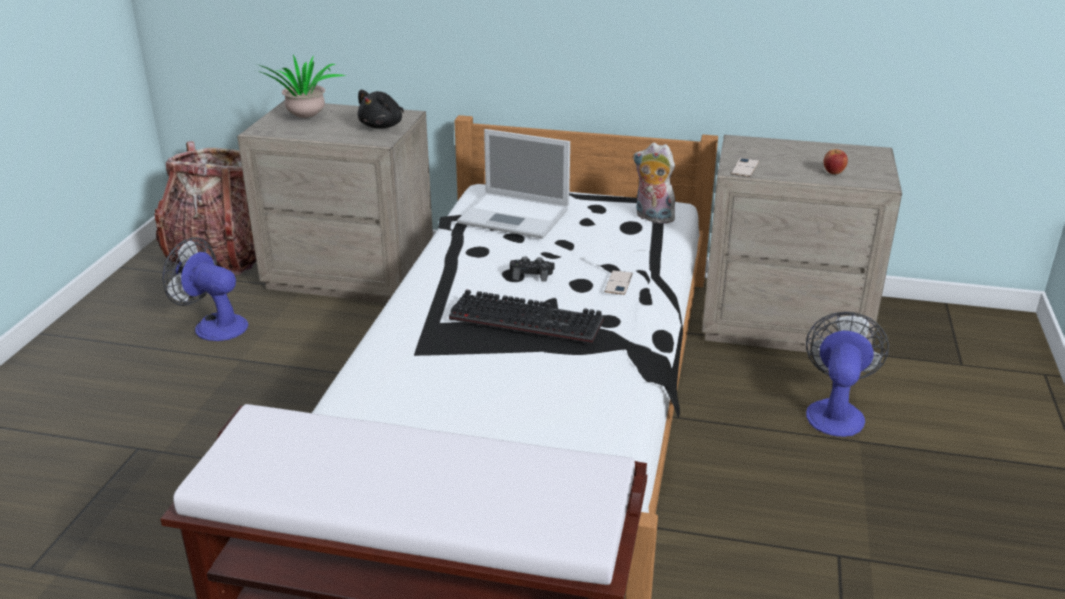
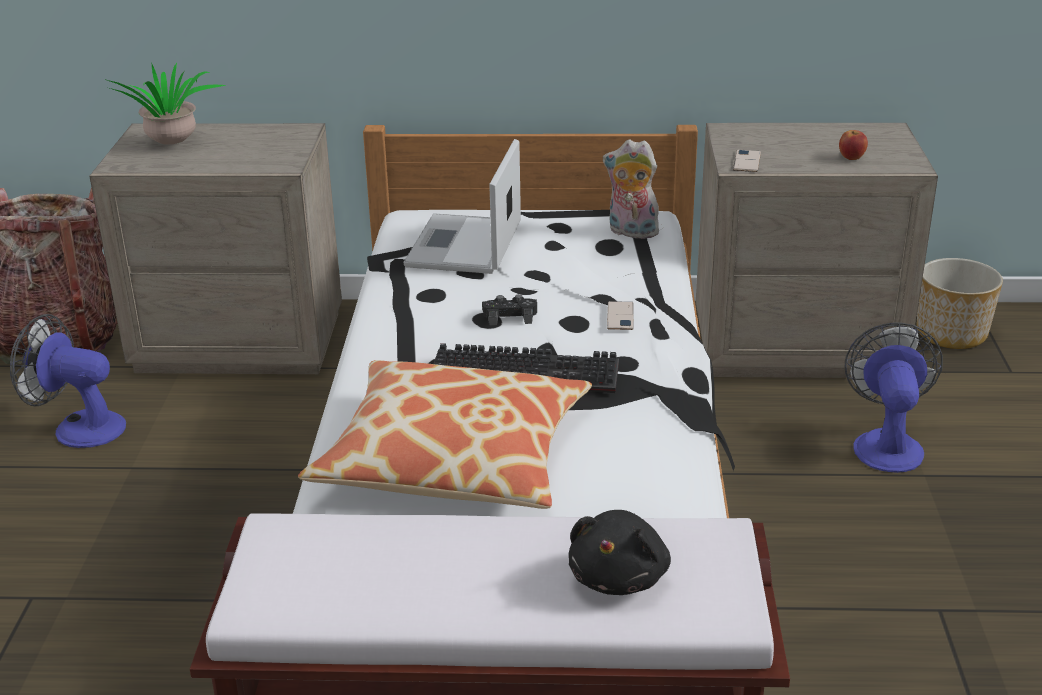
camera: 10 degrees left, 0 degrees up
black plush toy [357,90,404,128] -> black plush toy moved to [569,510,671,595]
laptop [457,129,570,239] -> laptop turned 90 degrees clockwise [403,139,521,274]
none -> pillow [298,360,592,509]
none -> planter [917,258,1003,349]

